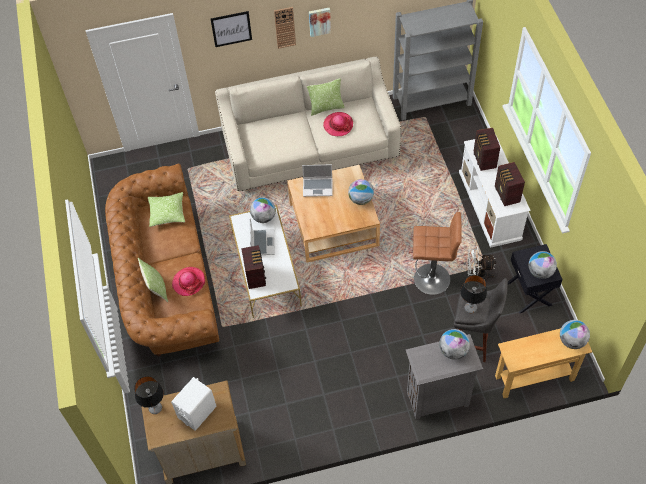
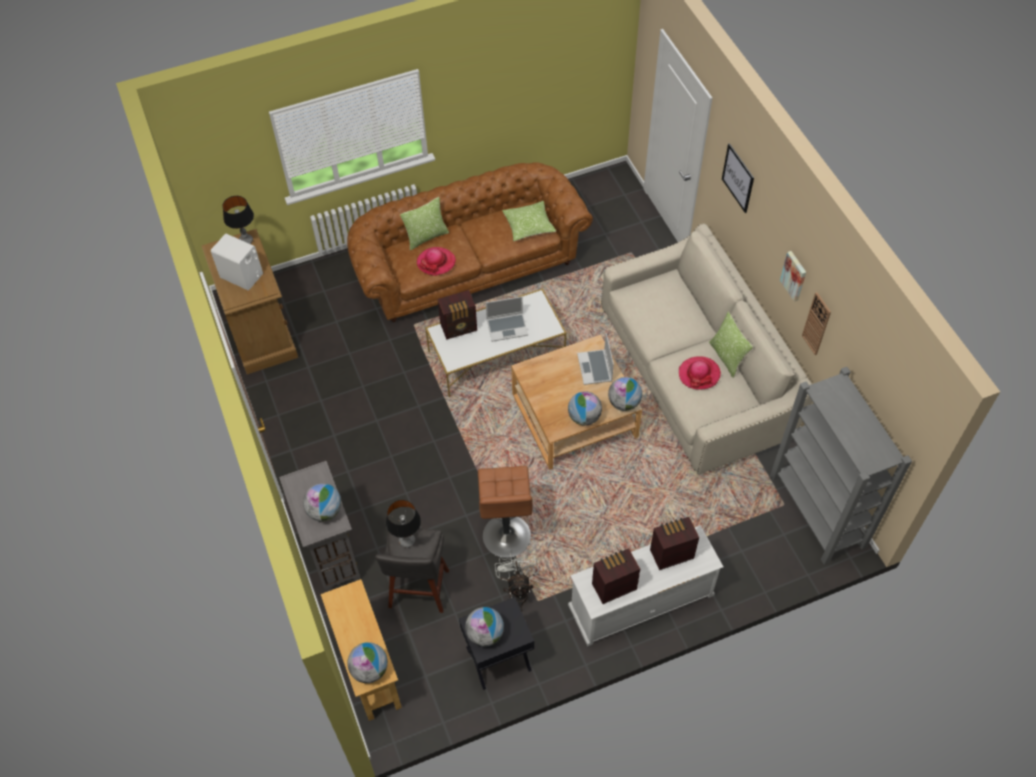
camera: 80 degrees right, 0 degrees up
globe [250,197,276,223] -> globe moved to [608,377,642,411]
wall clock [274,7,296,49] -> wall clock moved to [802,292,831,355]

